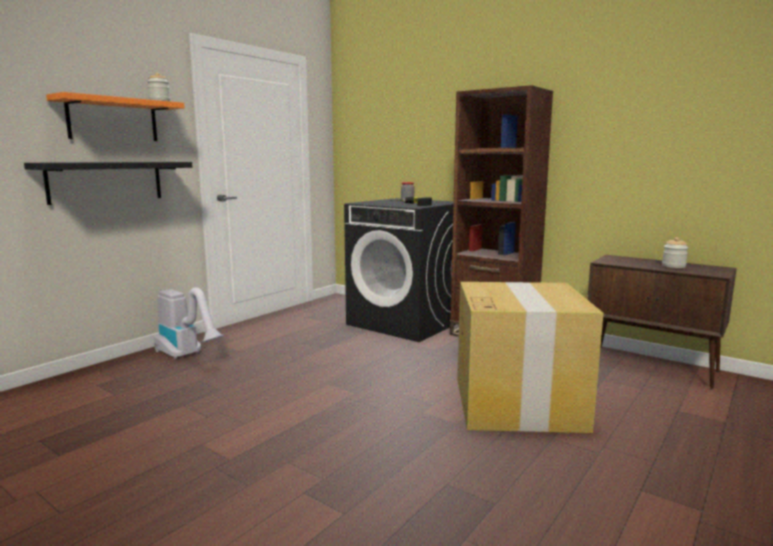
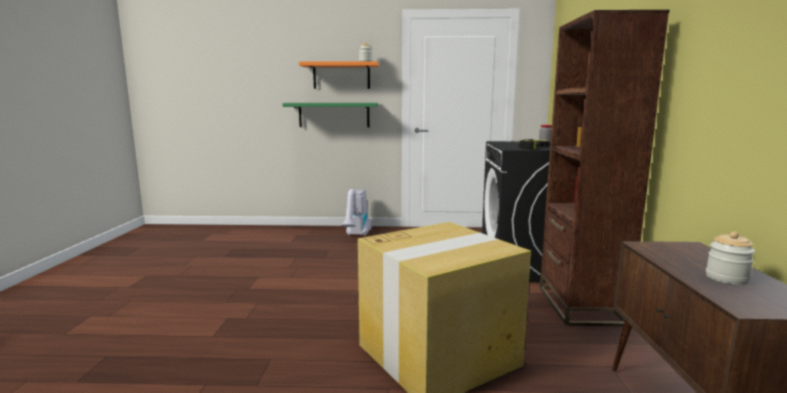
camera: 55 degrees right, 0 degrees up
black shelf [24,162,192,205] -> green shelf [283,103,378,127]

